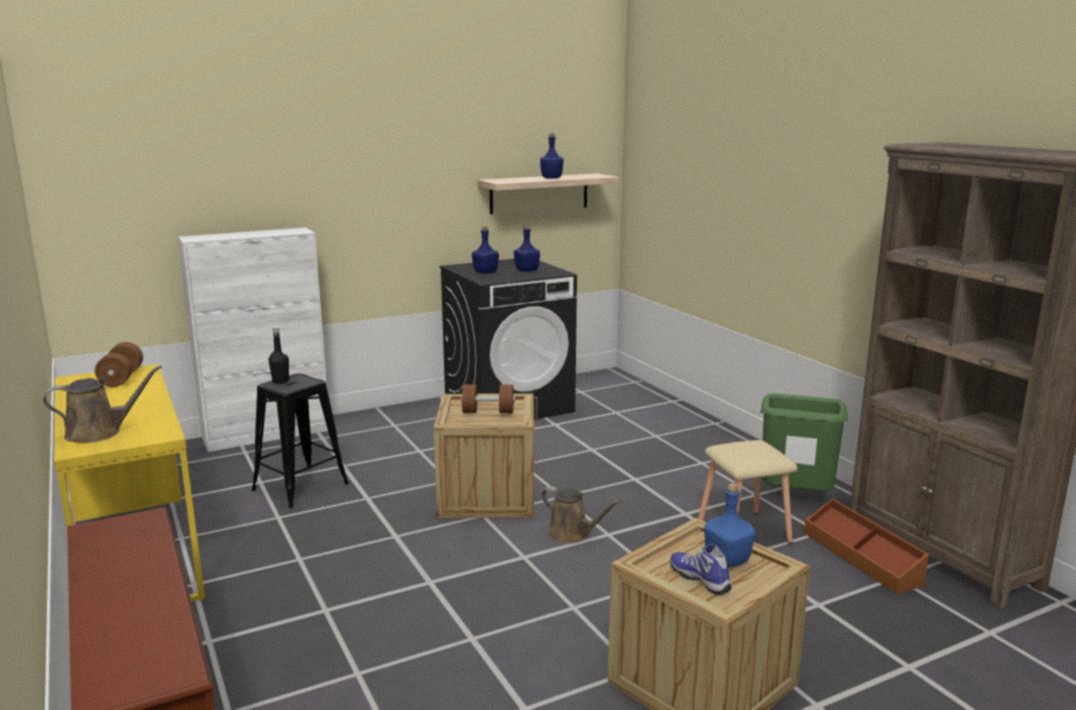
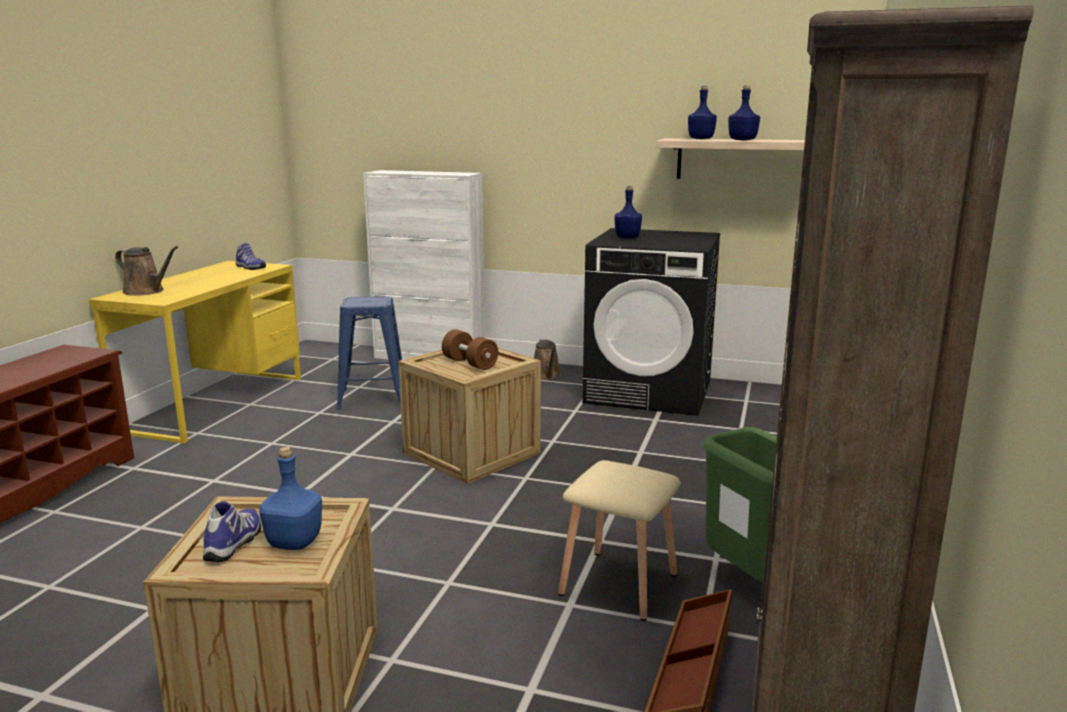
camera: 45 degrees right, 0 degrees up
brown dumbbell [95,342,143,387] -> shoe [236,243,266,270]
black stool [252,373,349,508] -> blue stool [337,296,402,410]
black bottle [269,327,289,384] -> none
blue bottle [514,225,540,272] -> blue bottle moved to [688,86,717,139]
brown watering can [541,486,621,544] -> brown watering can moved to [534,339,561,380]

